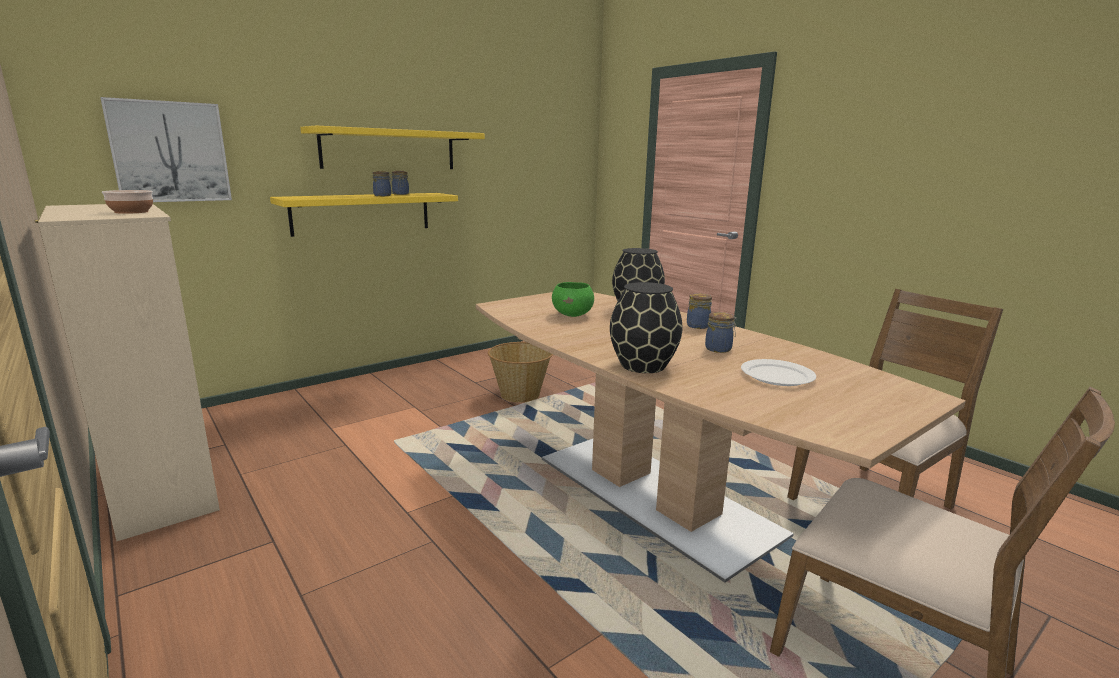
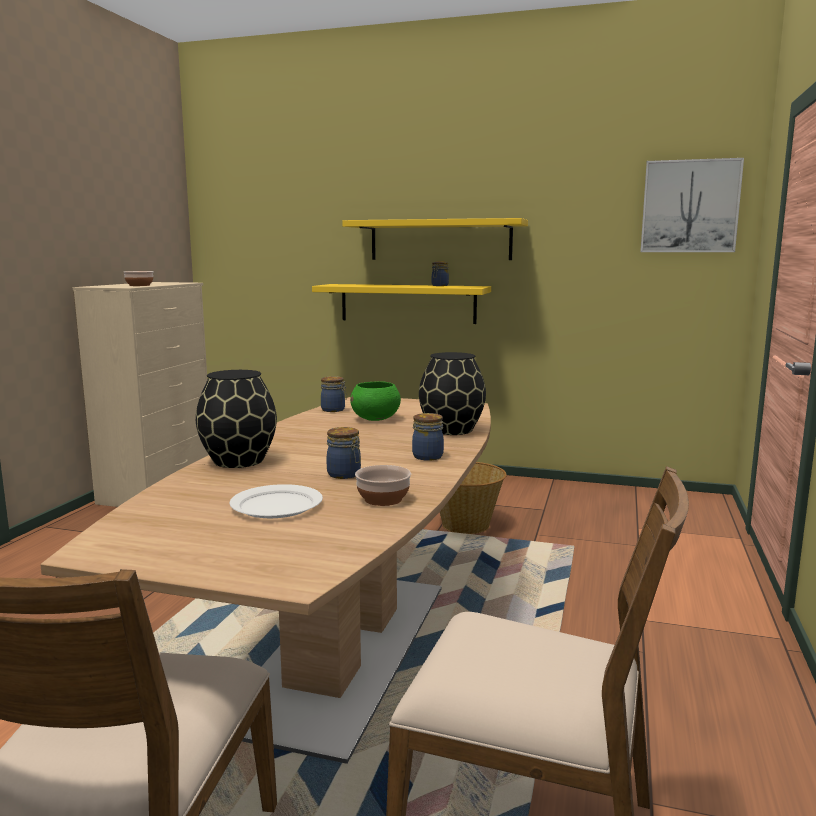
camera: 55 degrees right, 5 degrees down
picture [100,97,232,202] -> picture moved to [640,158,744,252]
jar [373,171,393,196] -> jar moved to [321,376,347,412]
none -> bowl [355,465,411,506]

